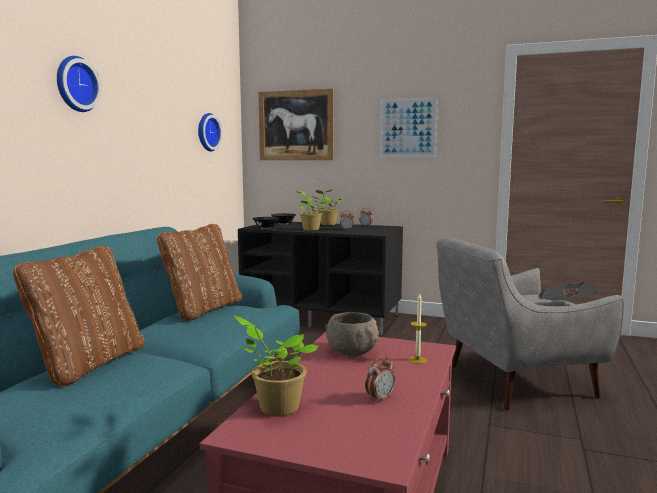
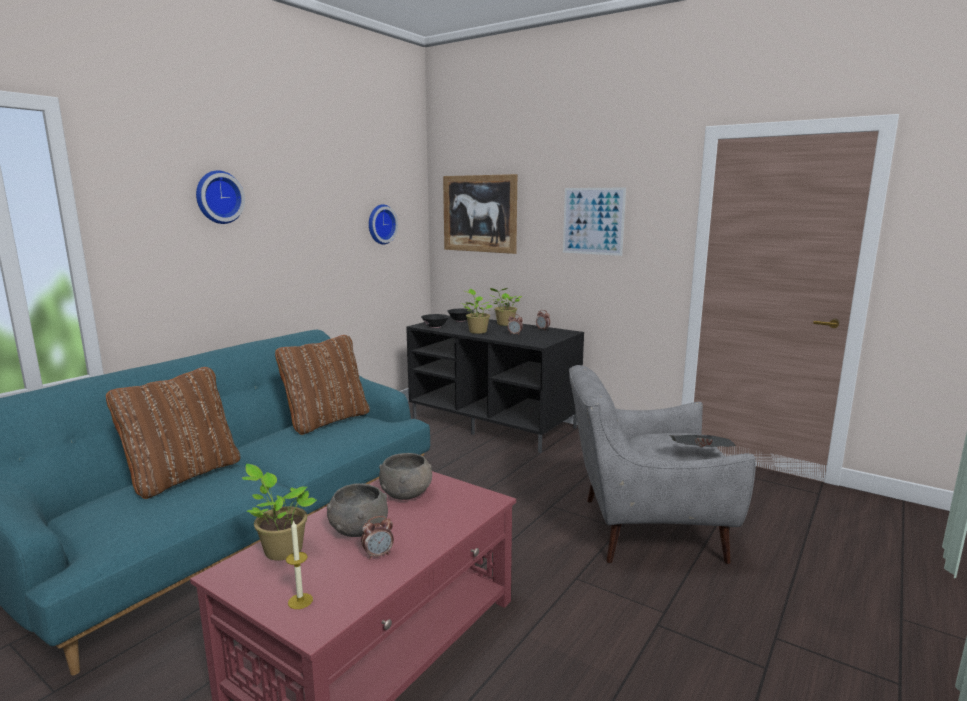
camera: 15 degrees right, 5 degrees up
candle [409,294,427,364] -> candle moved to [286,520,313,609]
none -> grey bowl [327,483,388,537]

